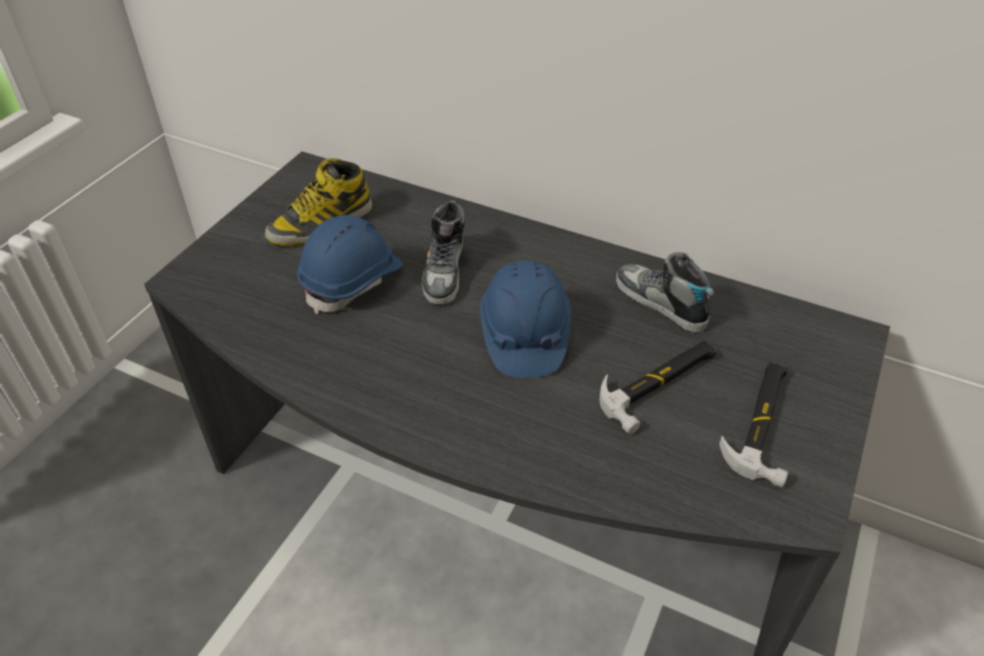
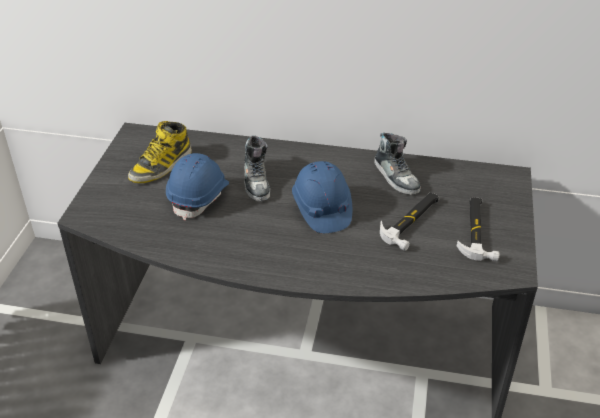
camera: 15 degrees left, 5 degrees down
shoe [616,252,714,333] -> shoe turned 150 degrees counterclockwise [374,133,421,195]

